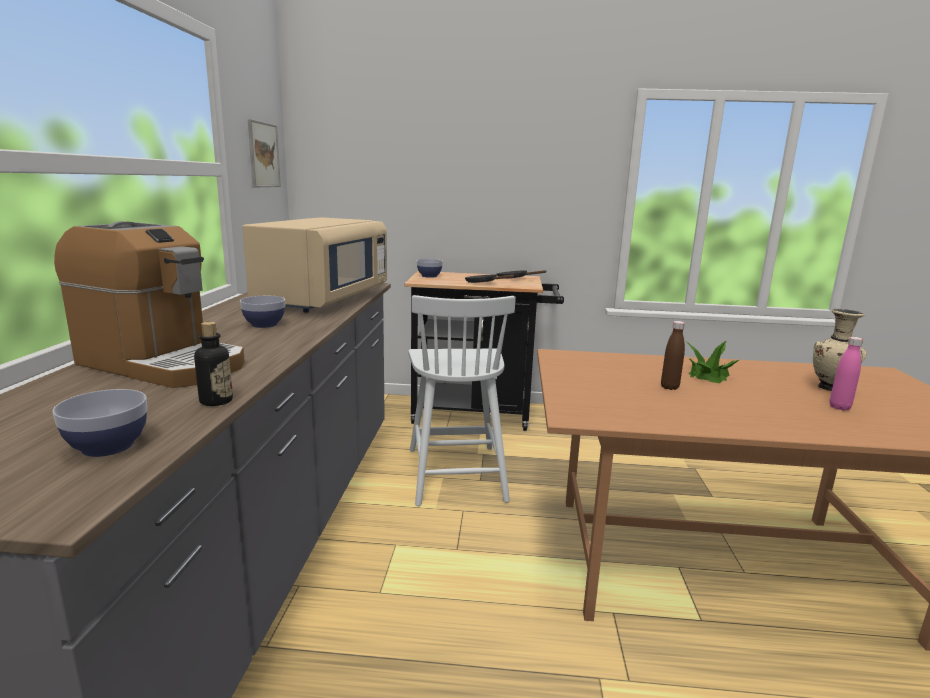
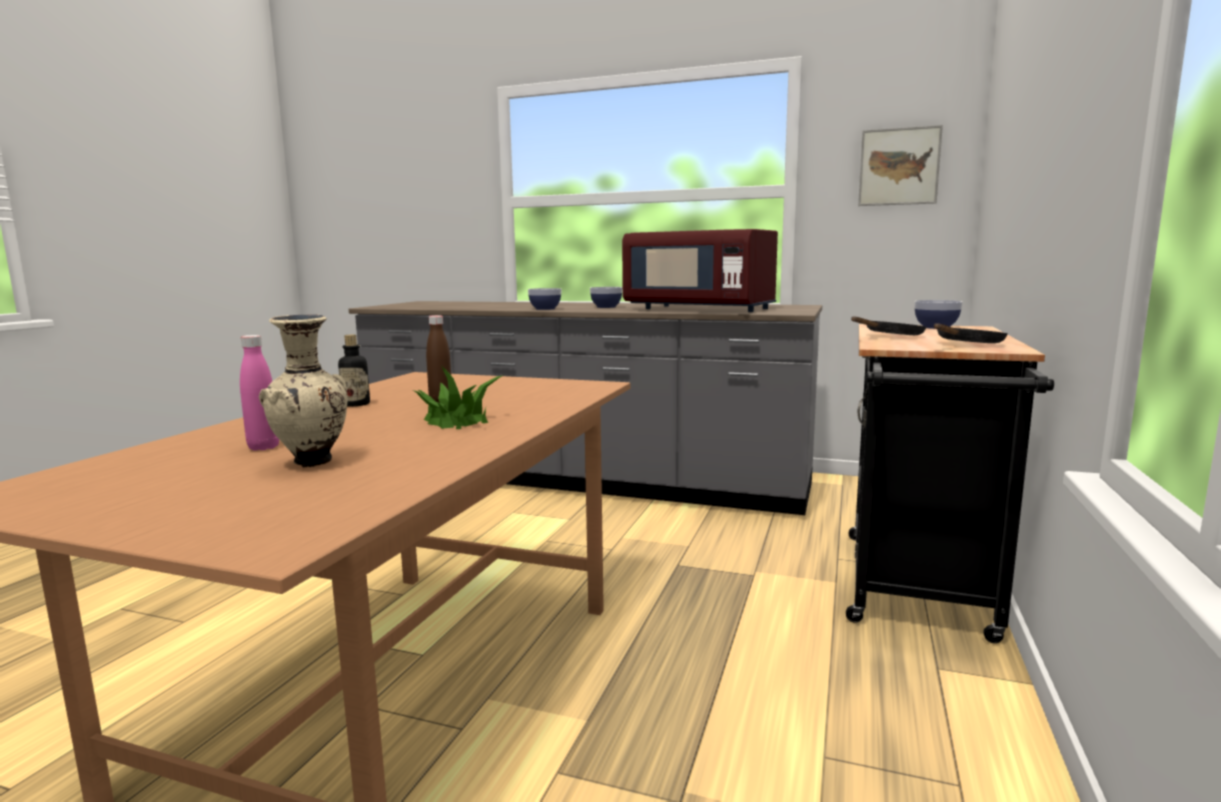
camera: 105 degrees right, 5 degrees down
bowl [53,389,147,457] -> bowl moved to [528,288,561,310]
coffee machine [54,221,245,388] -> none
bottle [194,322,233,406] -> bottle moved to [338,335,370,407]
beige microwave [242,217,387,313] -> red microwave [622,229,778,312]
white chair [408,295,516,506] -> none

